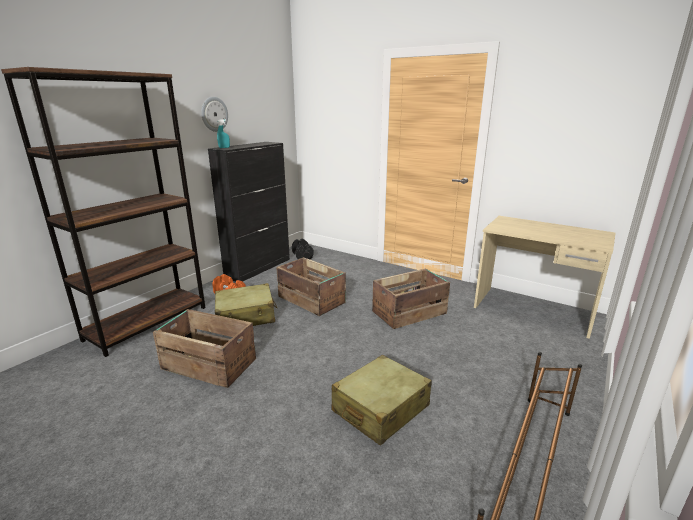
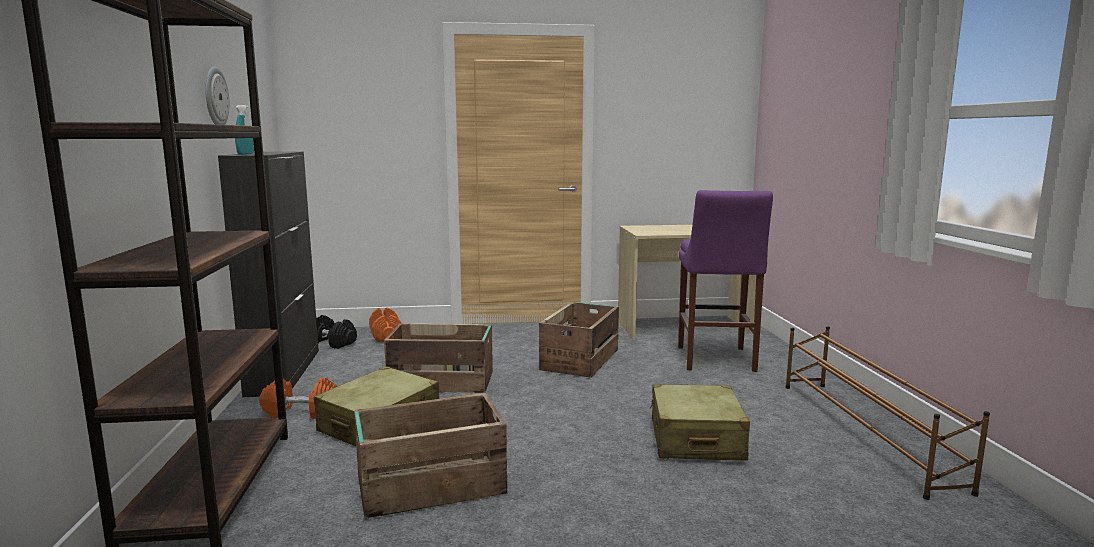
camera: 40 degrees left, 10 degrees down
none -> orange dumbbell [369,307,401,342]
none -> purple stool [678,190,773,372]

